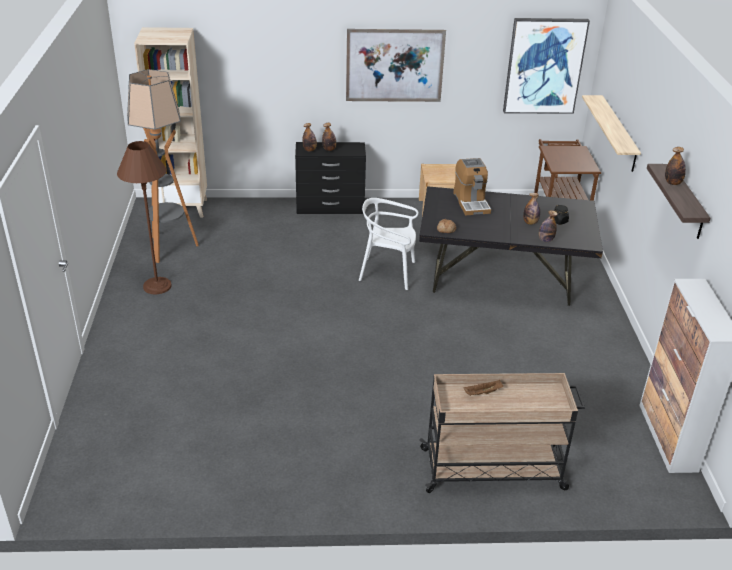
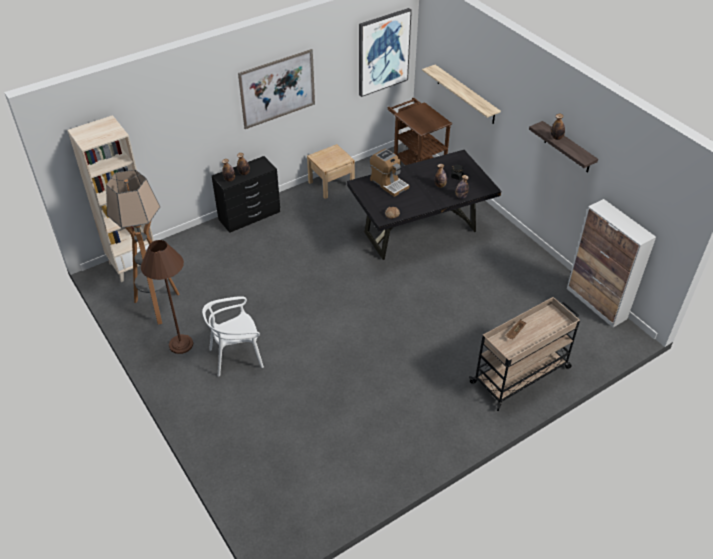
camera: 30 degrees left, 10 degrees up
white chair [359,198,419,290] -> white chair moved to [202,296,264,376]

